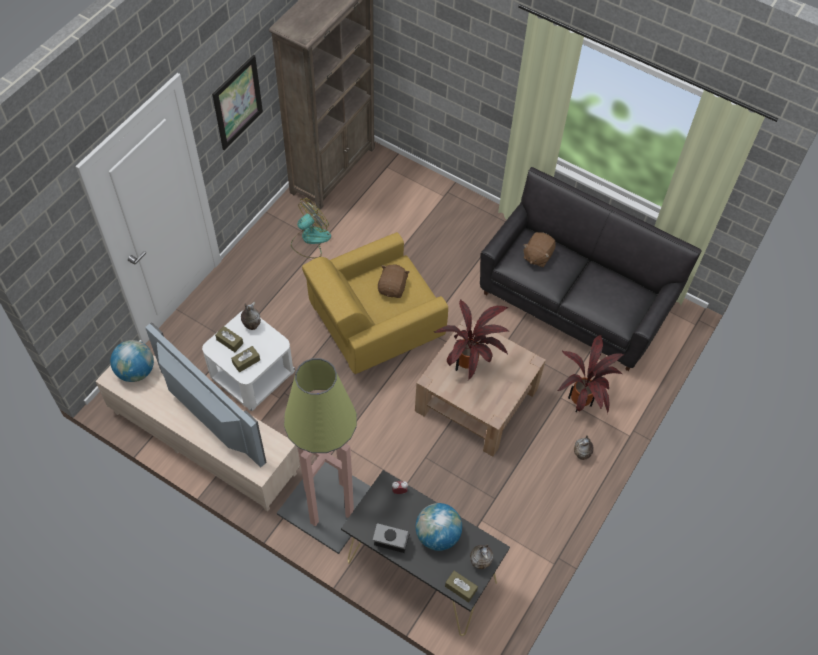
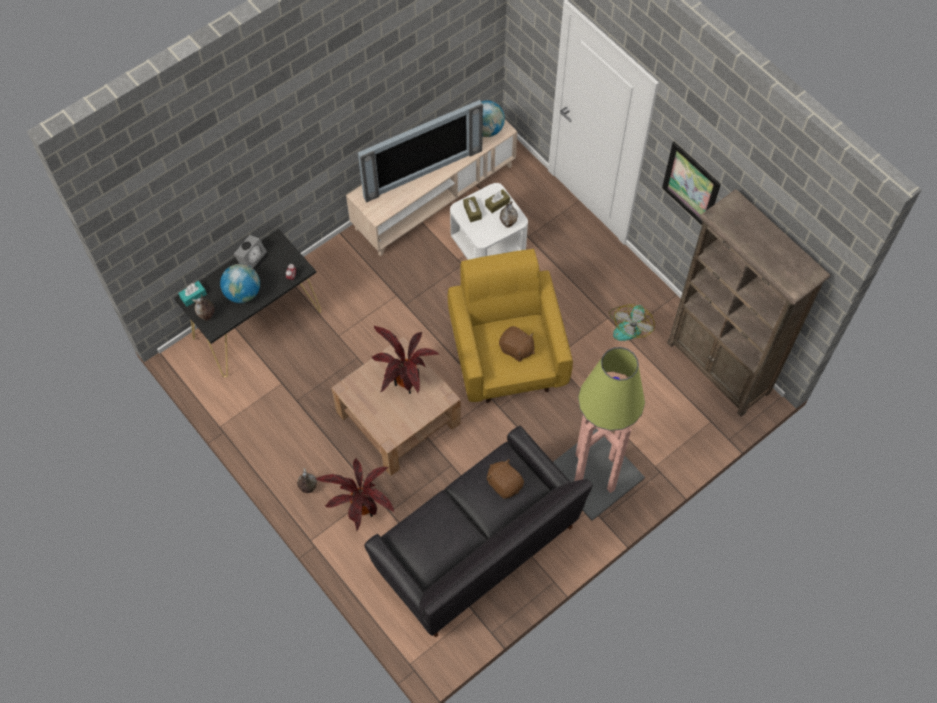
camera: 110 degrees right, 5 degrees up
floor lamp [277,358,371,554] -> floor lamp moved to [553,347,645,521]
fan [291,198,331,258] -> fan turned 45 degrees clockwise [609,304,655,341]
brown tissue box [445,571,478,603] -> turquoise tissue box [178,281,207,306]

